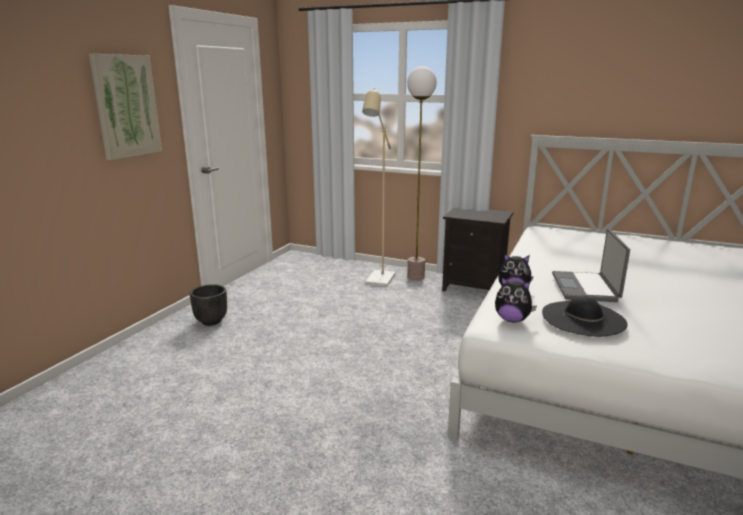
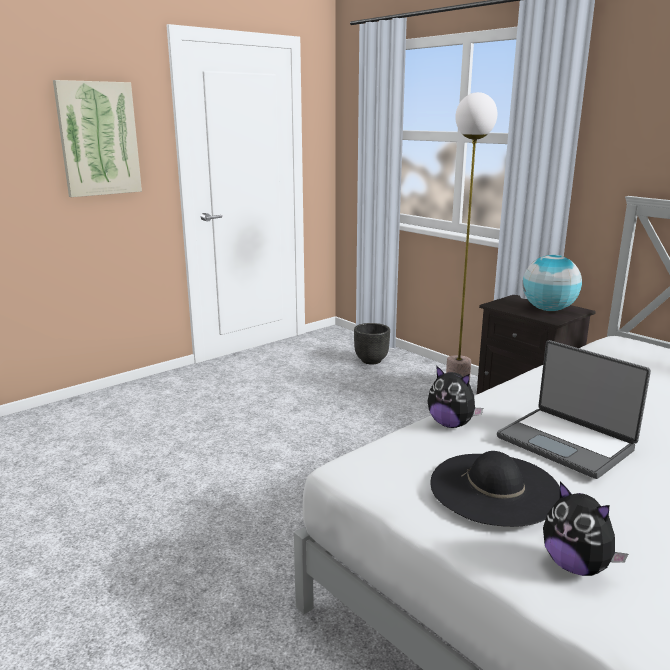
camera: 25 degrees right, 0 degrees up
black planter [190,284,227,326] -> black planter moved to [354,323,390,364]
beige floor lamp [362,88,395,287] -> none
plush toy [495,277,537,323] -> plush toy moved to [543,481,628,576]
laptop [552,229,630,302] -> laptop turned 75 degrees counterclockwise [497,340,651,479]
none -> globe [523,255,582,311]

